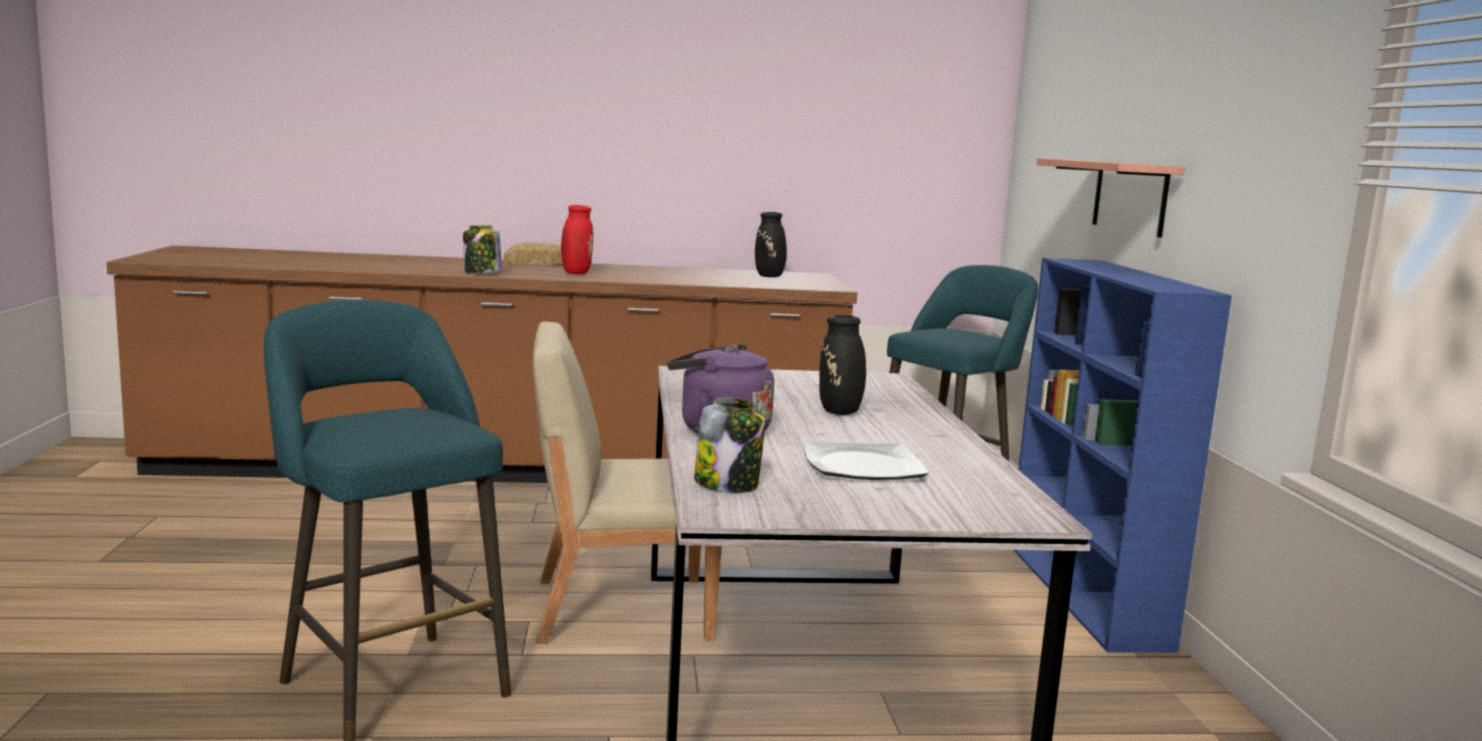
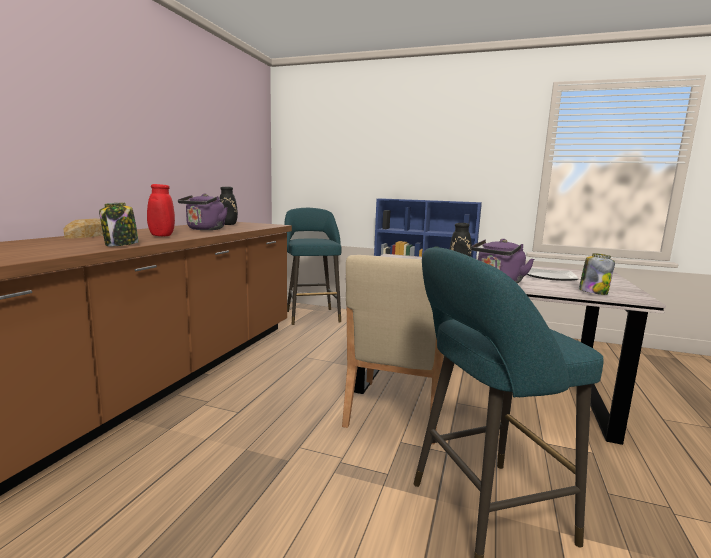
camera: 65 degrees left, 0 degrees up
shelf [1037,158,1184,238] -> none
none -> purple kettle [178,193,228,230]

